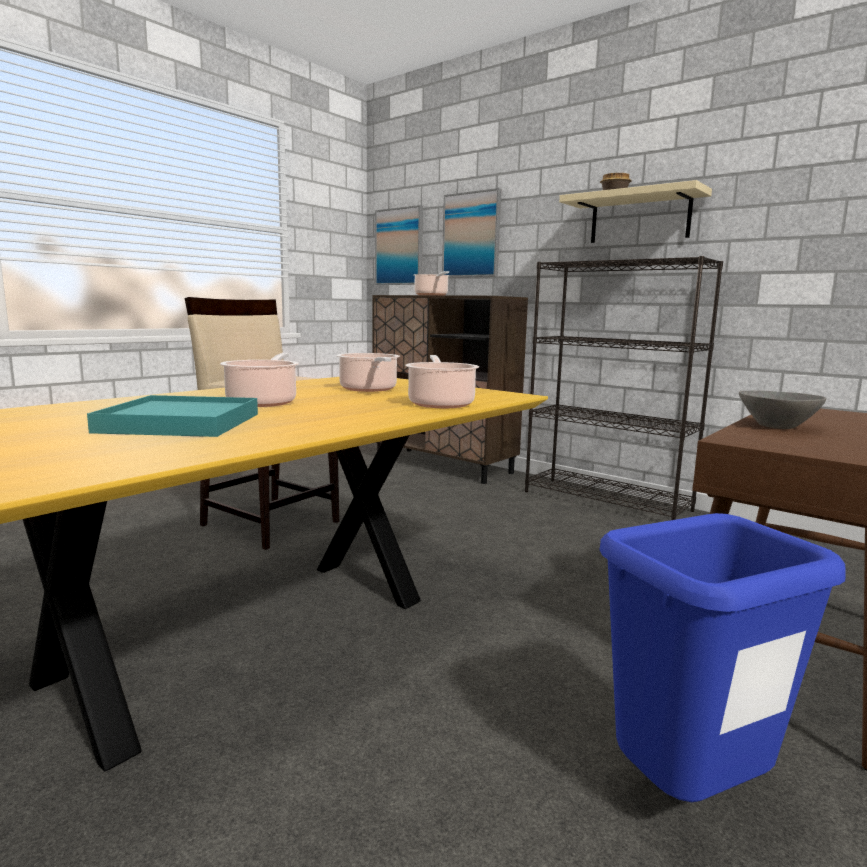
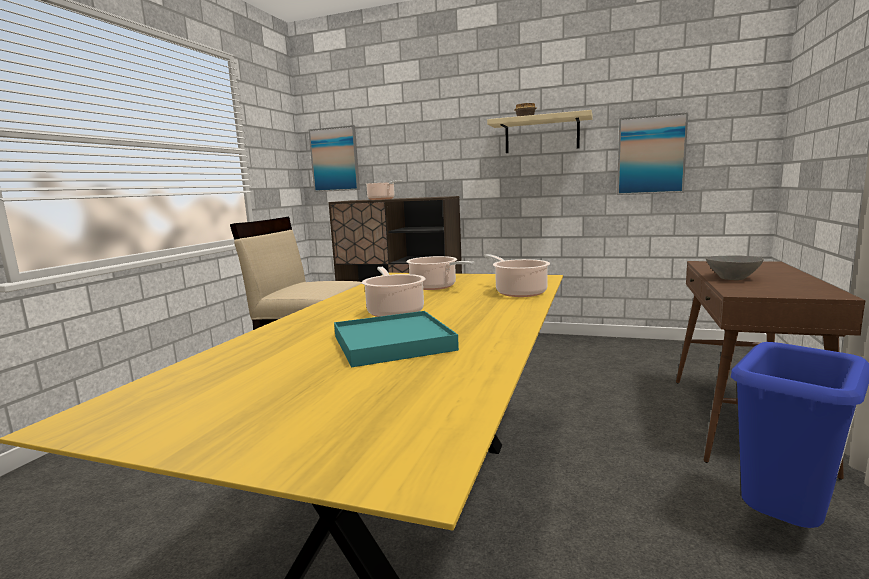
camera: 20 degrees left, 0 degrees up
picture [442,188,501,278] -> picture moved to [617,112,688,195]
black bookcase [525,256,723,520] -> none

